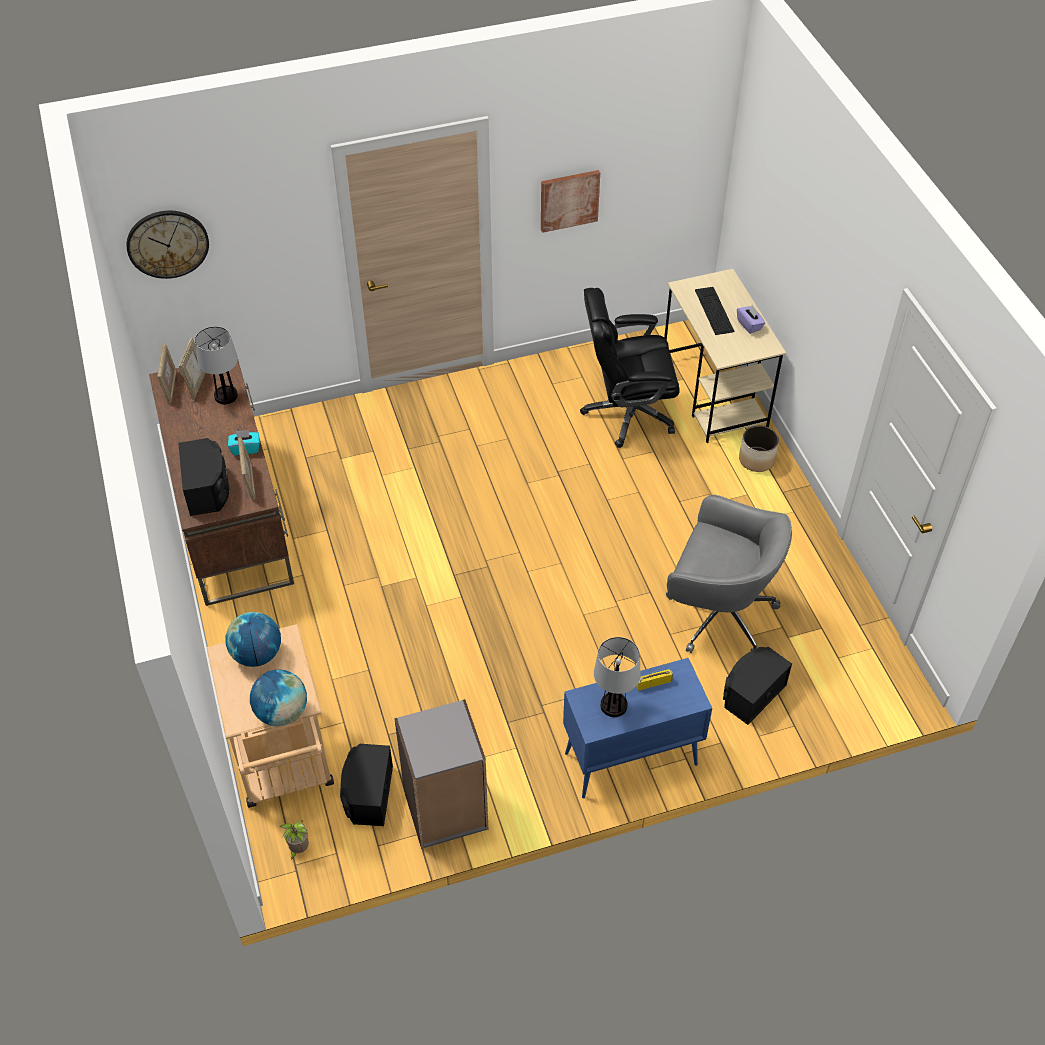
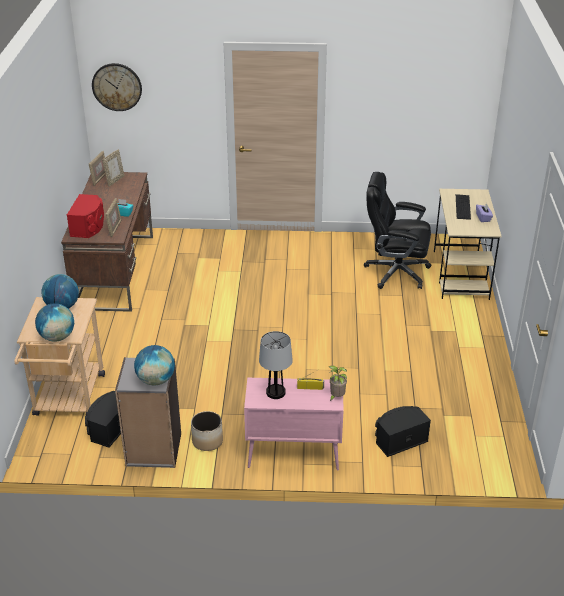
camera: 20 degrees right, 15 degrees down
black speaker [178,438,229,516] -> red speaker [67,194,104,238]
table lamp [195,326,238,404] -> none
potted plant [280,821,309,860] -> potted plant moved to [329,366,347,402]
picture [541,170,600,233] -> none
blue cabinet [563,658,712,798] -> pink cabinet [244,378,344,471]
grey office chair [666,495,792,653] -> none
planter [739,425,779,472] -> planter moved to [191,411,223,451]
none -> globe [134,345,175,385]

